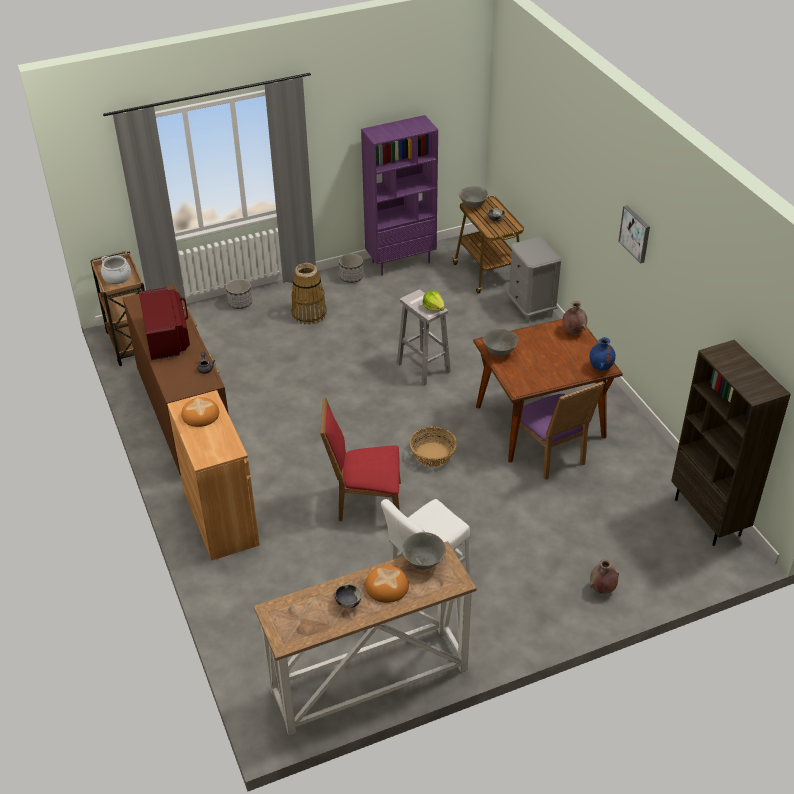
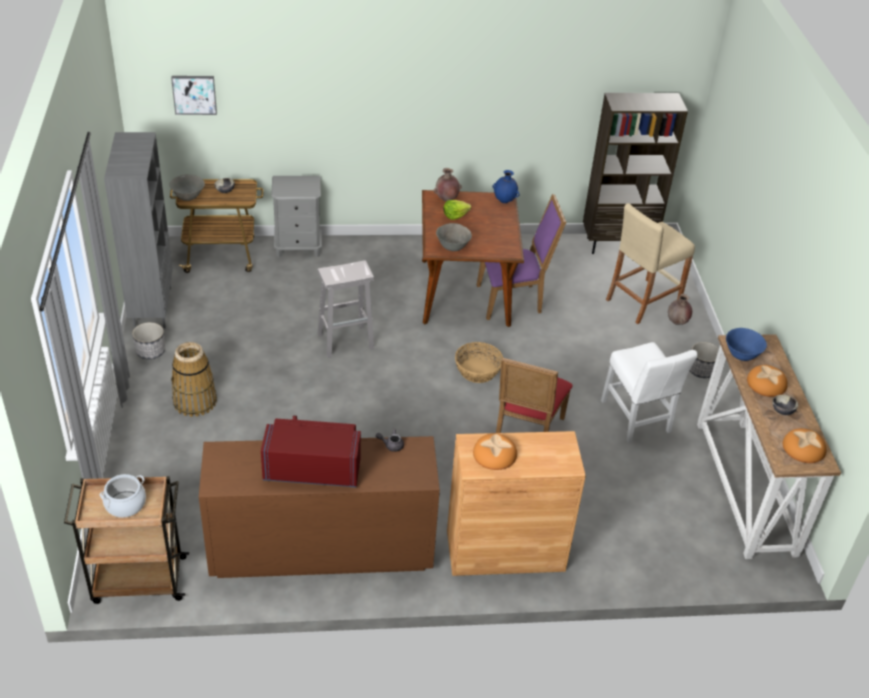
camera: 75 degrees left, 0 degrees up
planter [226,279,252,309] -> planter moved to [690,342,719,378]
purple bookcase [361,115,438,276] -> grey bookcase [104,132,173,328]
grey bowl [402,532,446,570] -> blue bowl [726,328,767,361]
lettuce [423,291,445,311] -> lettuce moved to [443,200,471,220]
picture [618,205,650,263] -> picture moved to [171,76,217,115]
none -> beige stool [606,203,695,324]
none -> bread [783,428,827,463]

